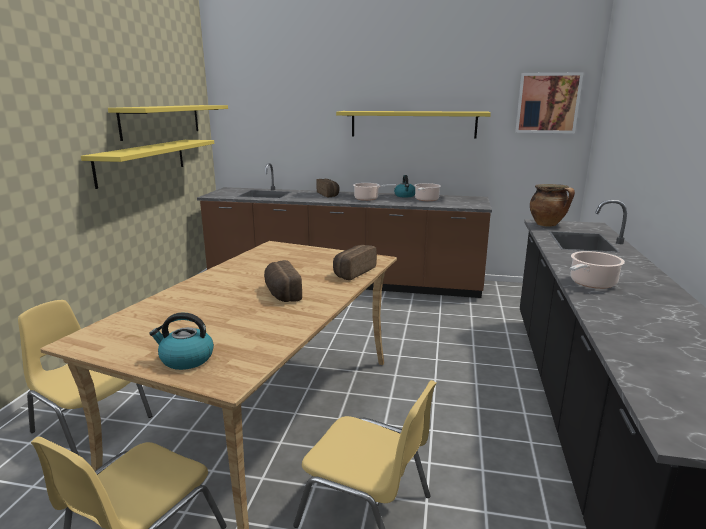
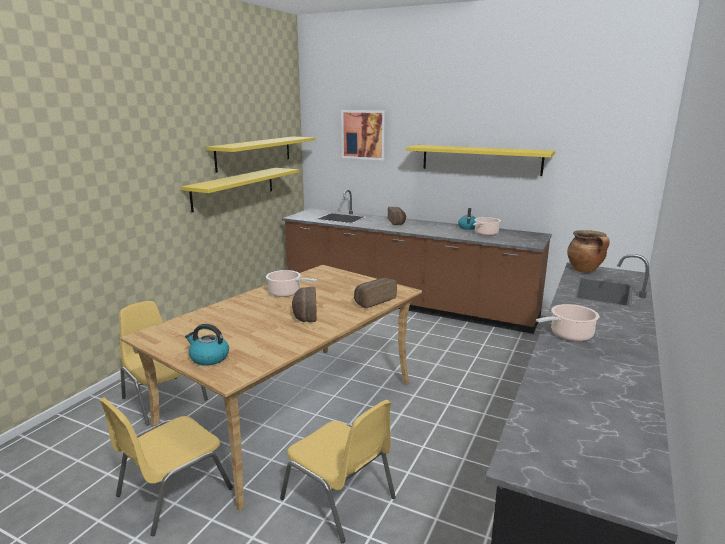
camera: 15 degrees right, 0 degrees up
cooking pot [353,183,396,201] -> cooking pot moved to [266,270,317,297]
picture [515,72,583,133] -> picture moved to [341,110,386,160]

